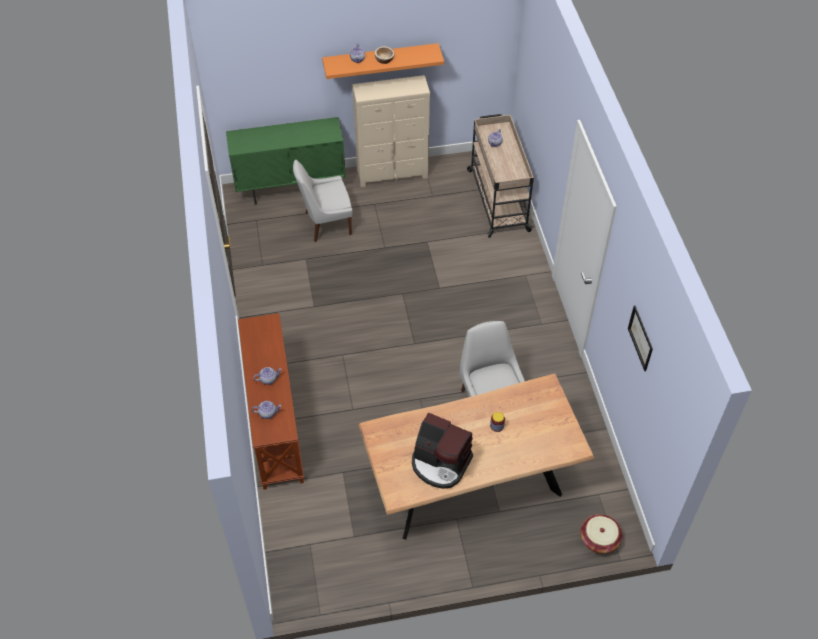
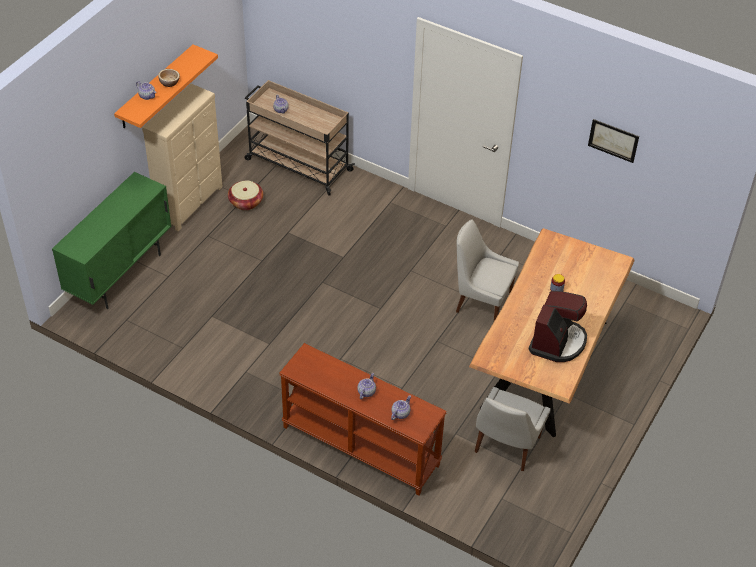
camera: 50 degrees left, 5 degrees down
white chair [293,159,353,242] -> white chair moved to [475,387,551,471]
coffee machine [412,412,473,489] -> coffee machine turned 45 degrees counterclockwise [529,291,587,362]
basket [580,514,623,554] -> basket moved to [228,180,263,210]

